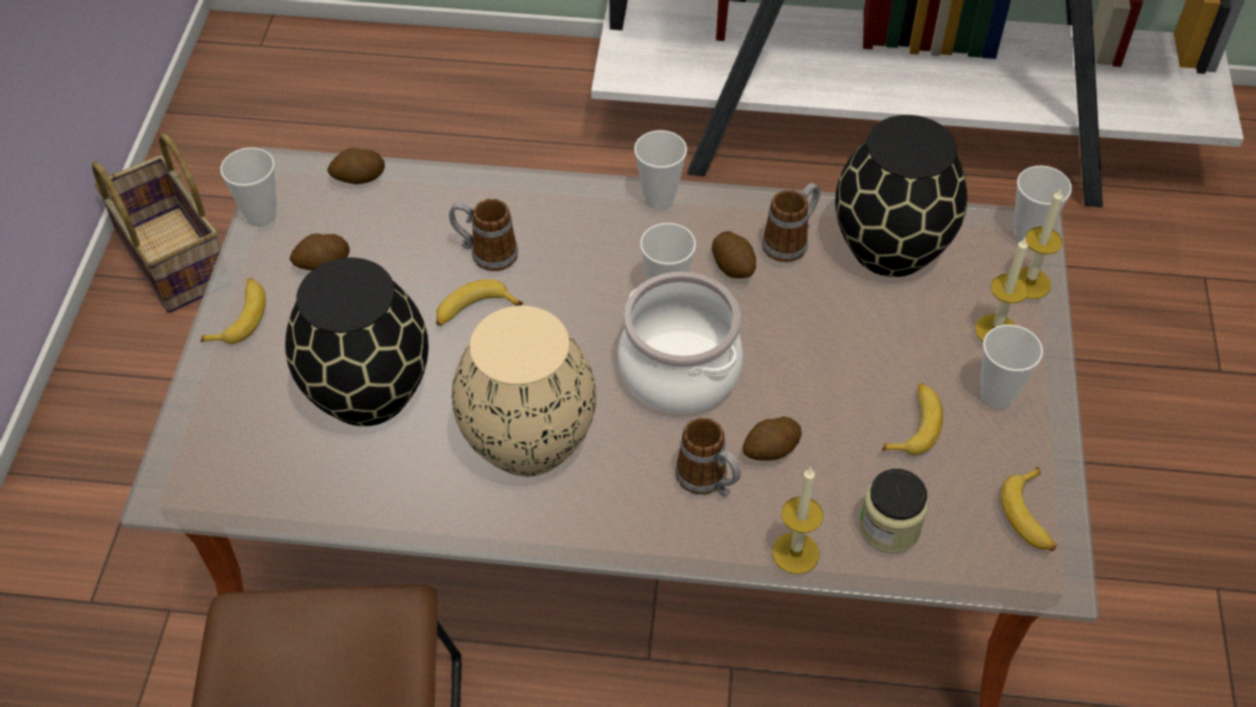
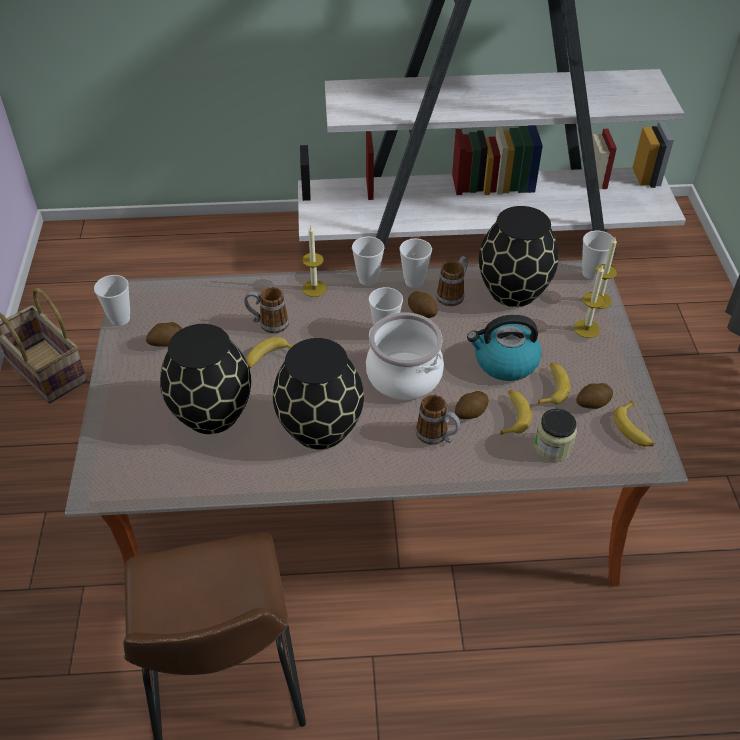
camera: 10 degrees left, 5 degrees down
banana [201,278,266,344] -> banana moved to [500,390,532,435]
potato [327,148,385,184] -> potato moved to [577,383,613,409]
beige vase [452,306,596,476] -> black vase [273,338,364,449]
candle [772,467,824,574] -> candle moved to [302,226,327,297]
cup [980,325,1043,408] -> cup moved to [399,239,432,288]
none -> kettle [467,315,541,381]

